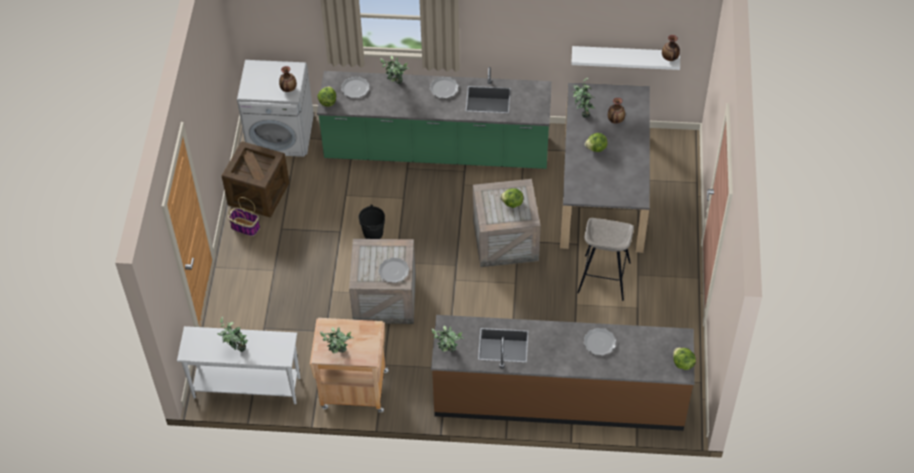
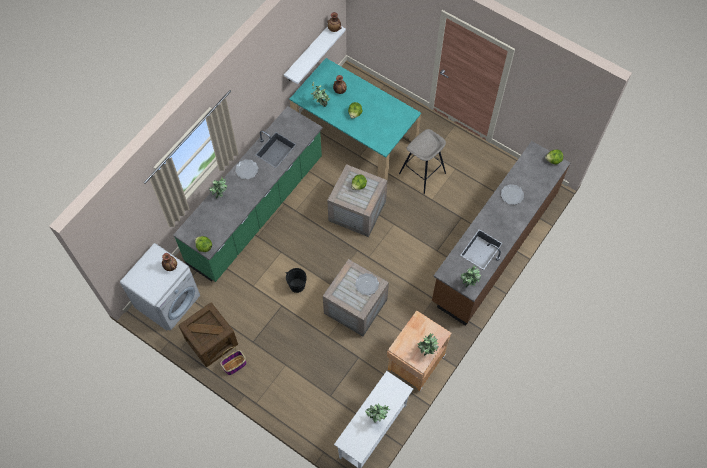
camera: 60 degrees left, 10 degrees up
plate [341,77,370,98] -> none
grey dining table [560,82,650,253] -> turquoise dining table [290,58,421,181]

